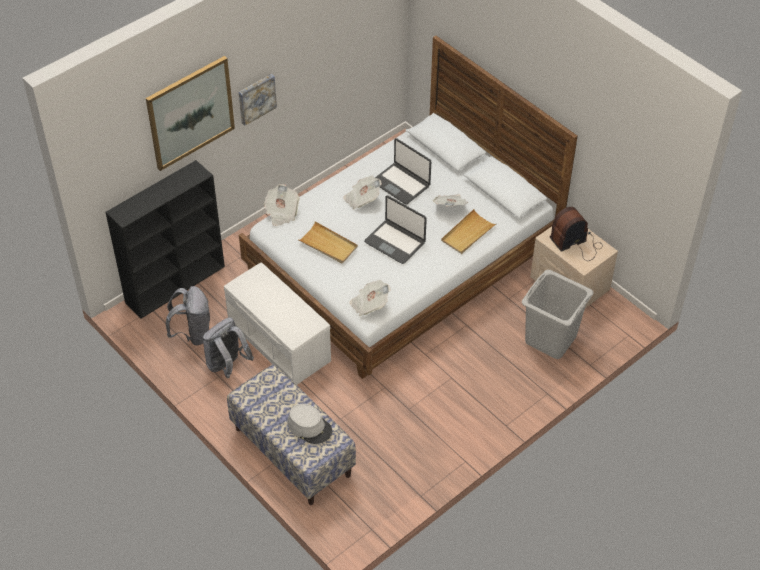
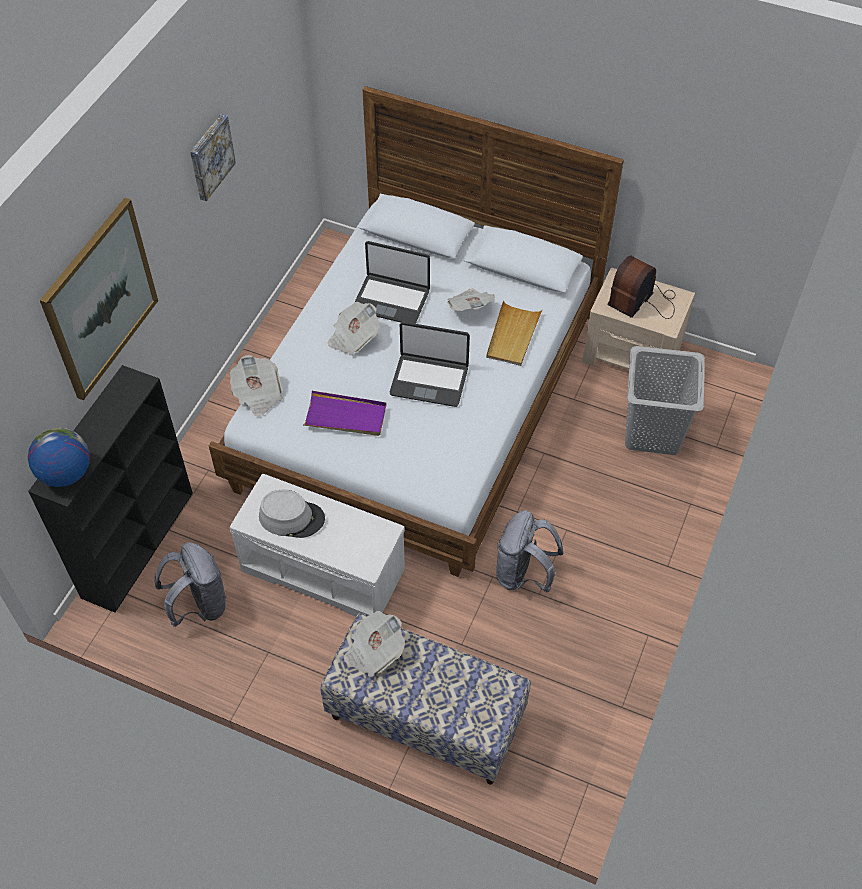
camera: 25 degrees left, 5 degrees up
grey backpack [202,318,254,378] -> grey backpack moved to [496,510,564,592]
picture [239,74,277,126] -> picture moved to [190,114,236,201]
grey hat [287,404,332,444] -> grey hat moved to [259,490,325,538]
beige tray [298,221,358,264] -> purple tray [303,391,387,436]
newspaper [349,280,391,316] -> newspaper moved to [344,611,405,678]
none -> globe [28,428,90,487]

